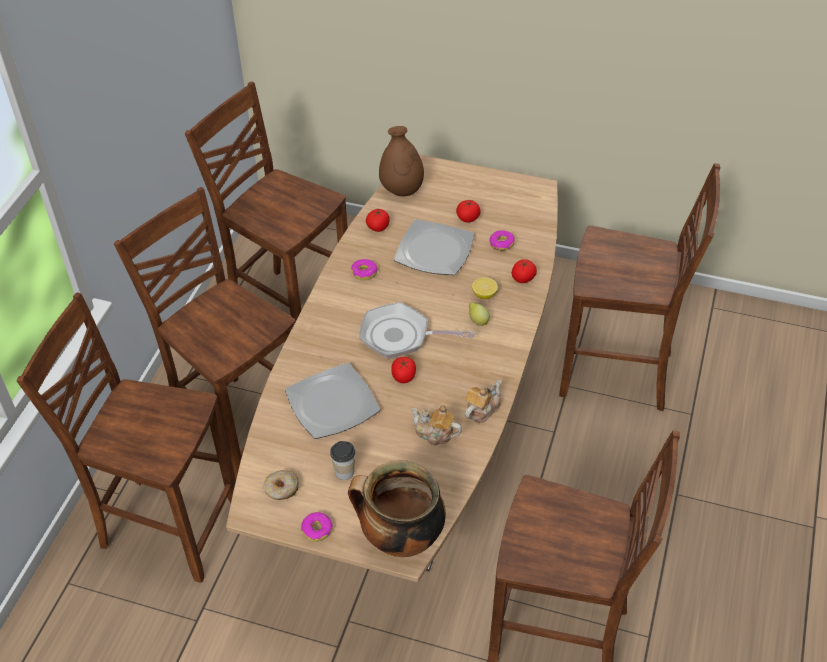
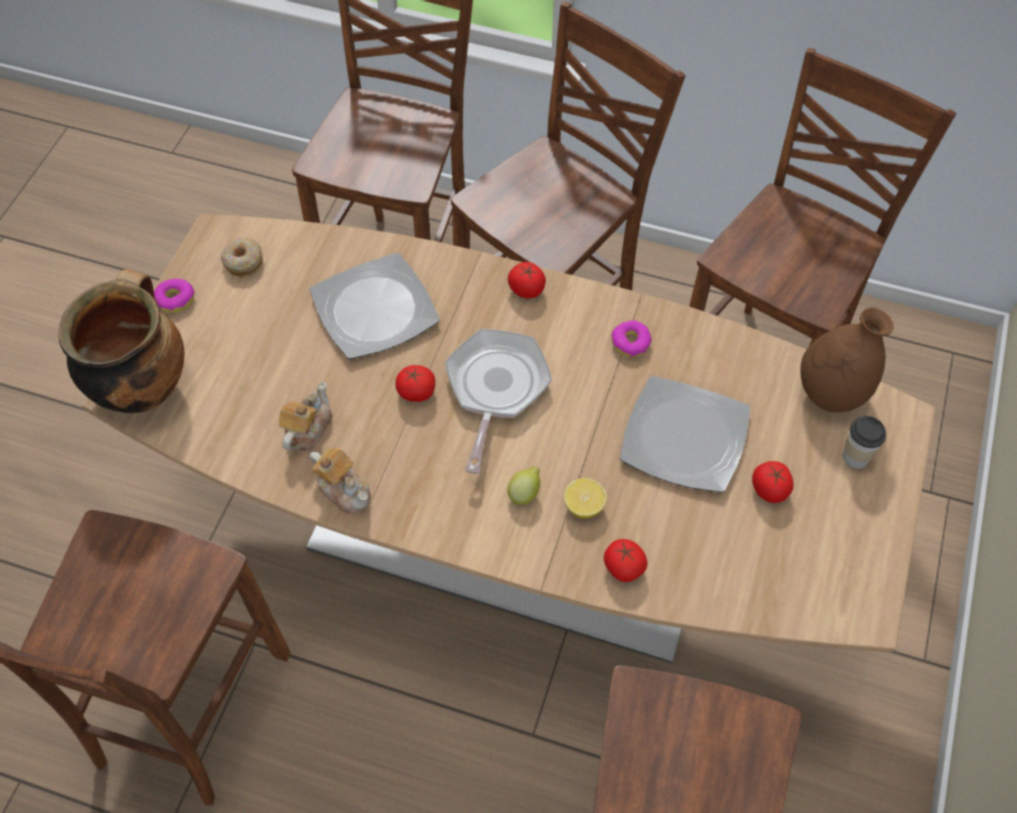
camera: 90 degrees right, 10 degrees up
cup [330,441,355,480] -> cup moved to [843,416,886,469]
tomato [366,209,390,232] -> tomato moved to [508,262,546,299]
donut [489,230,515,251] -> none

